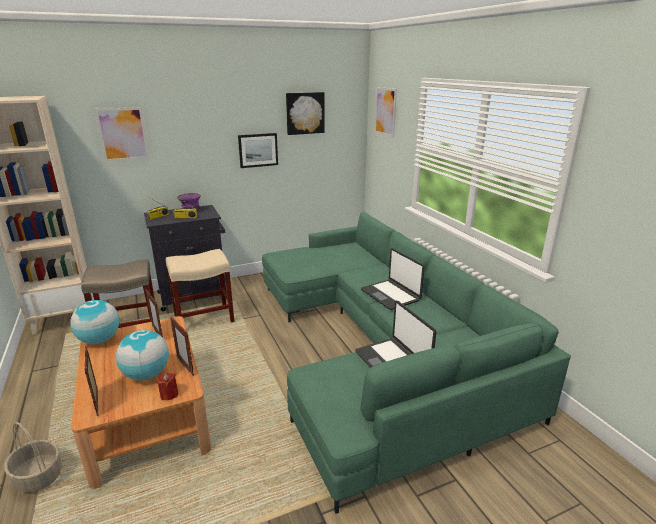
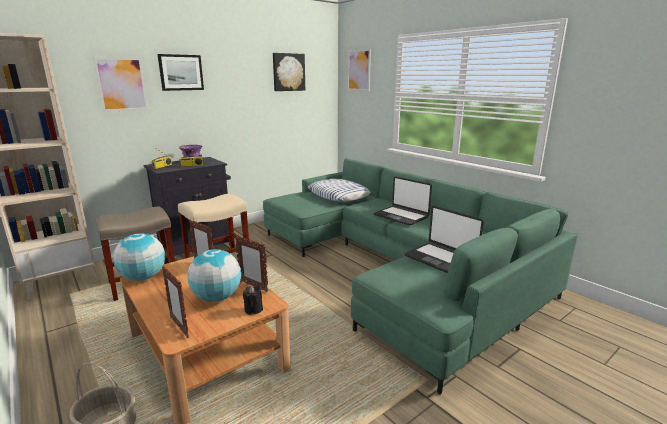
camera: 15 degrees left, 5 degrees down
red candle [157,372,178,400] -> black candle [243,285,263,315]
picture [238,133,278,168] -> picture moved to [158,54,204,91]
none -> pillow [308,179,370,202]

